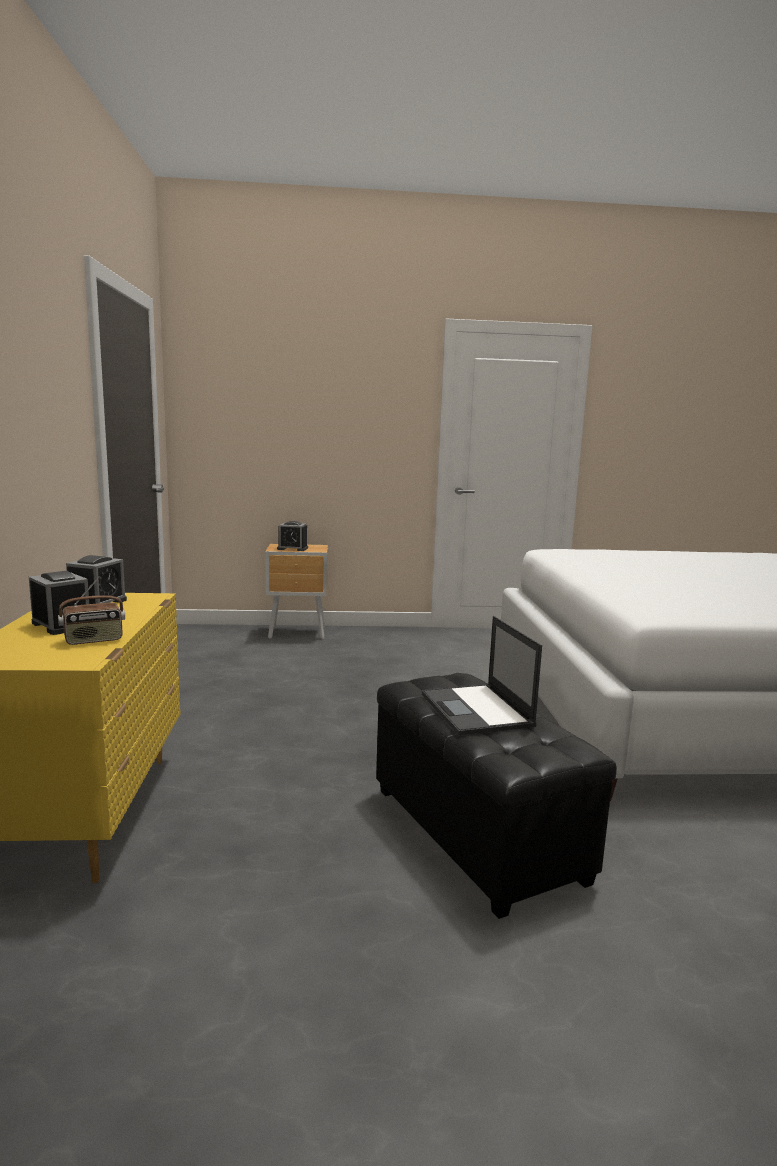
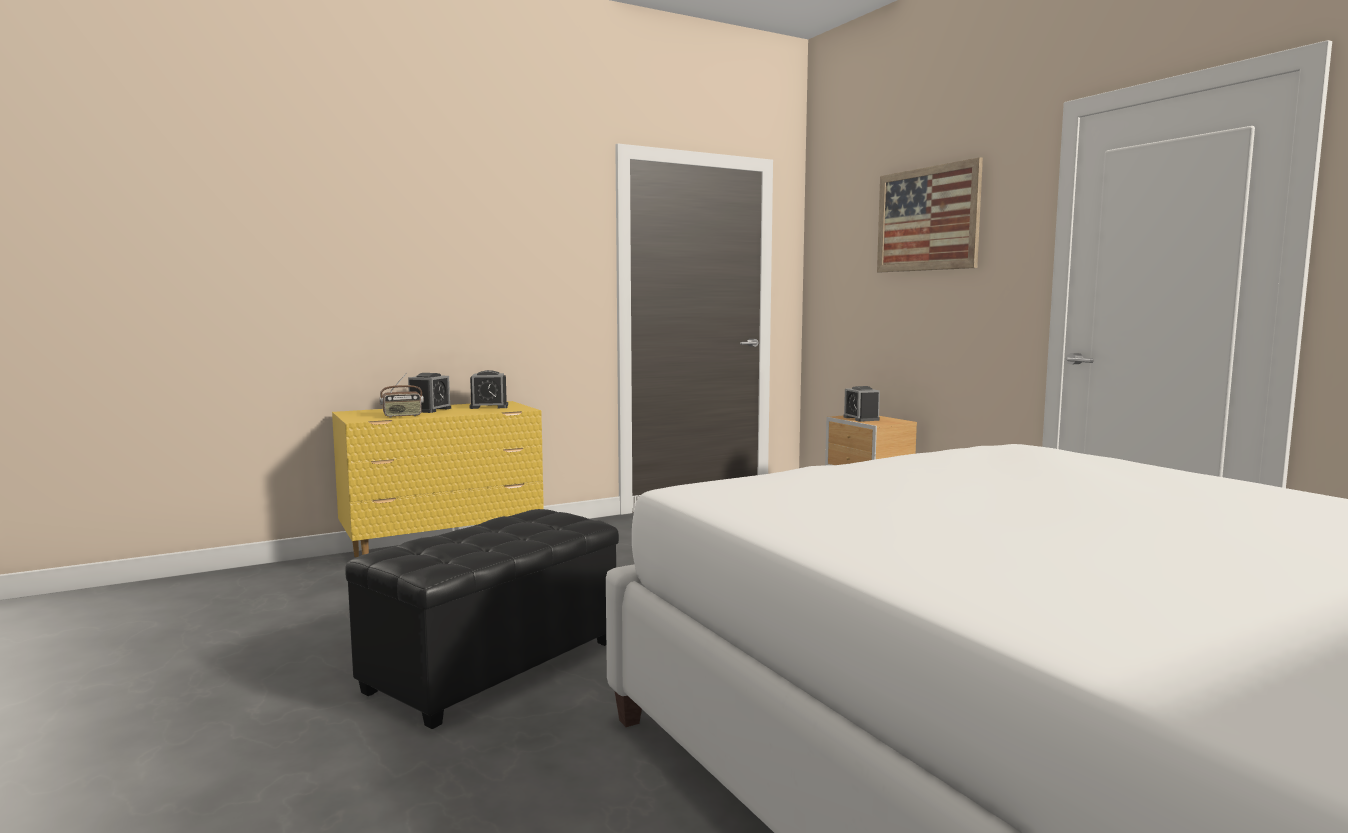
camera: 65 degrees right, 5 degrees down
radio [58,577,125,645] -> radio turned 60 degrees counterclockwise [379,373,424,417]
laptop [422,616,542,735] -> none
none -> picture [877,157,983,272]

